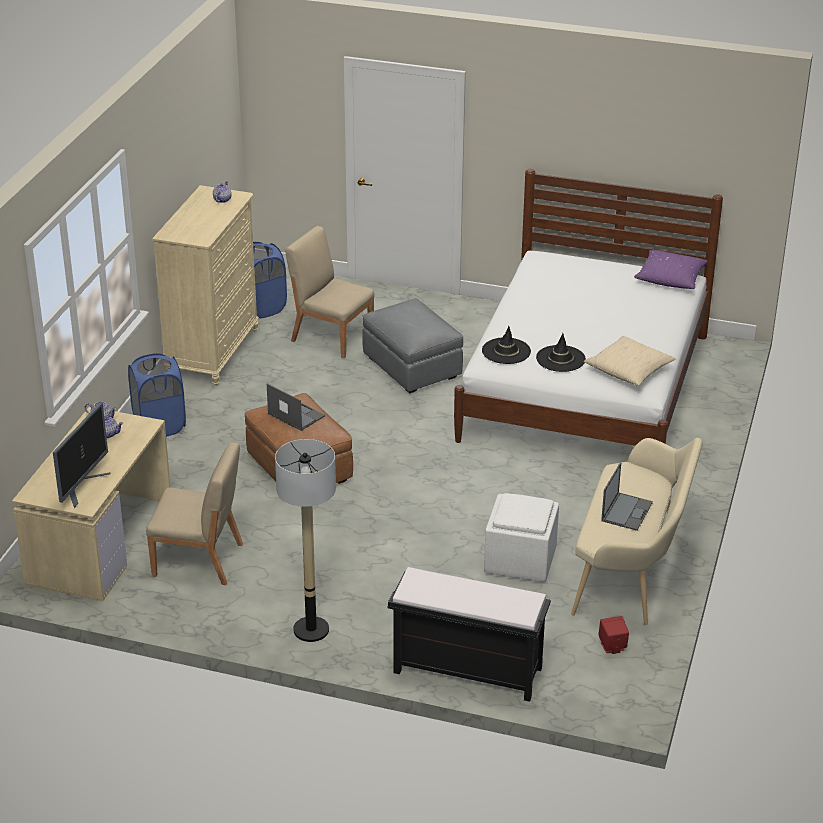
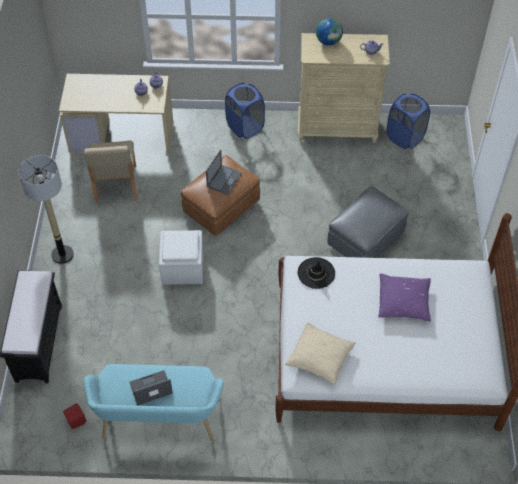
camera: 75 degrees right, 20 degrees up
monitor [53,403,110,508] -> none
beige chair [286,226,375,359] -> none
white ottoman [484,493,559,582] -> white ottoman moved to [159,230,204,285]
black hat [536,333,586,372] -> none
beige bench [571,438,702,625] -> turquoise bench [84,364,223,442]
laptop [601,462,653,531] -> laptop turned 150 degrees clockwise [129,370,173,406]
purple pillow [634,250,708,289] -> purple pillow moved to [378,274,431,322]
none -> globe [316,18,343,46]

